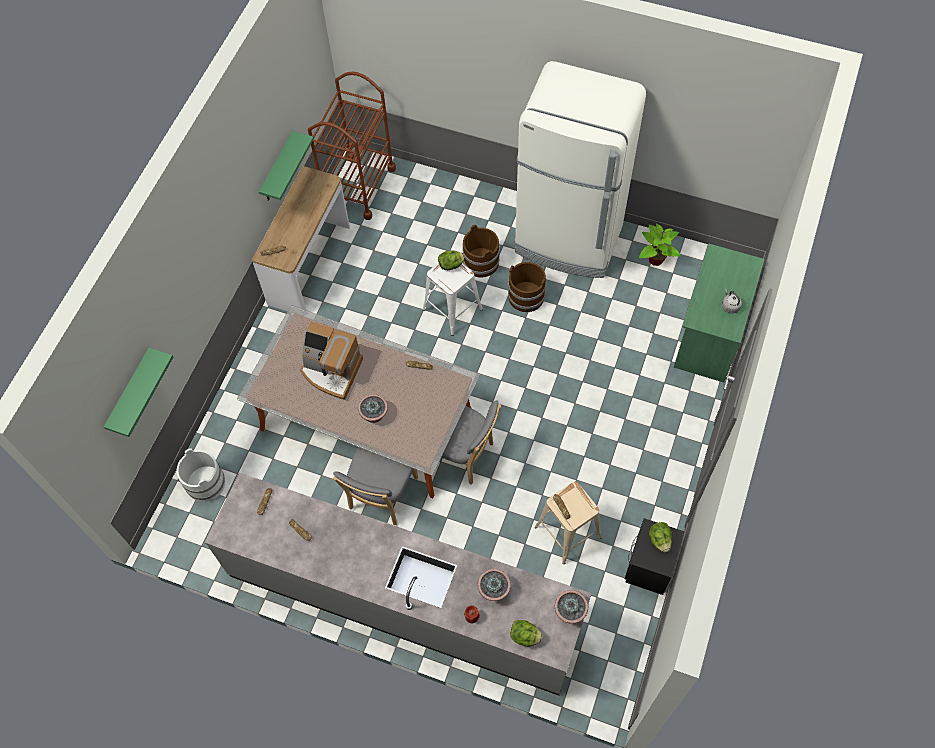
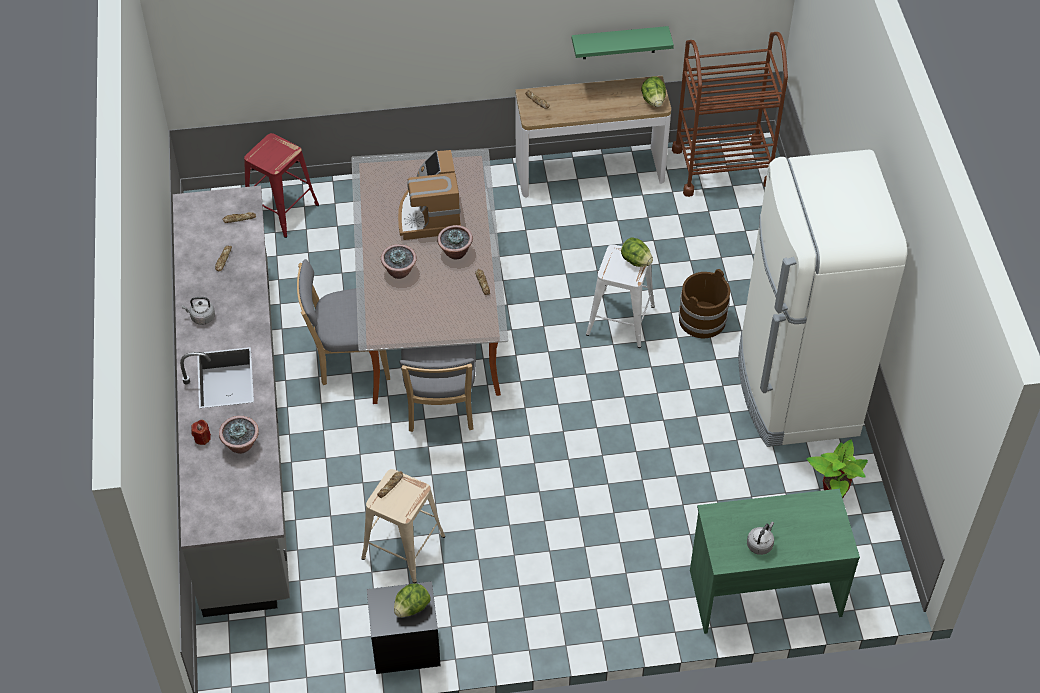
camera: 60 degrees right, 10 degrees down
green shelf [104,348,173,437] -> none
white bucket [177,448,225,502] -> red stool [244,133,319,238]
brown bucket [508,262,546,312] -> none
lettuce [511,620,543,647] -> lettuce moved to [641,76,666,107]
potted plant [555,590,588,624] -> potted plant moved to [437,225,473,260]
none -> grey kettle [182,297,215,325]

